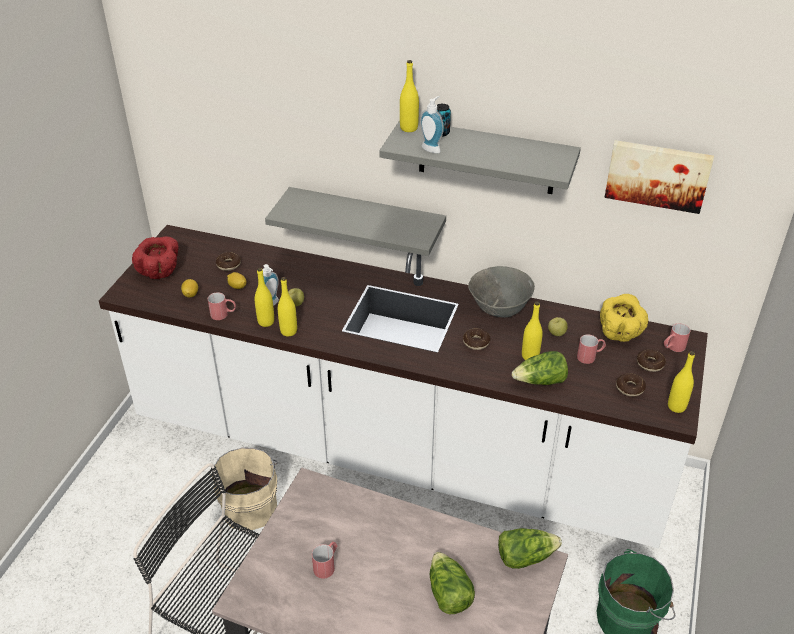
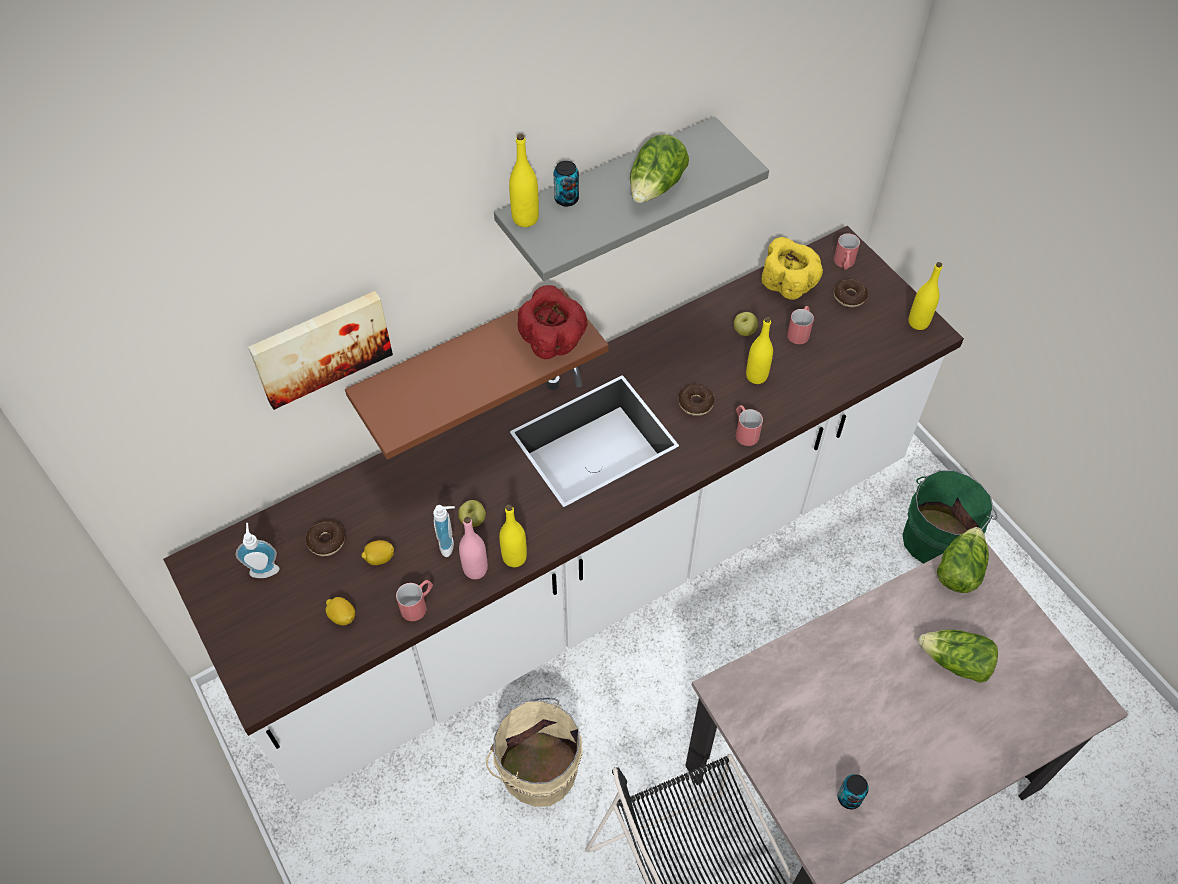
camera: 50 degrees left, 15 degrees up
red bowl [132,237,179,279] -> red bowl moved to [517,285,588,359]
yellow bottle [255,268,274,327] -> pink bottle [459,517,488,579]
grey shelf [265,187,446,256] -> brown shelf [345,288,609,460]
red mug [312,541,337,579] -> red mug moved to [736,405,763,446]
soap dispenser [420,96,444,153] -> soap dispenser moved to [236,523,280,578]
grey bowl [468,266,535,317] -> none
lettuce [512,351,568,385] -> lettuce moved to [630,135,689,203]
picture [604,140,714,214] -> picture moved to [248,291,393,410]
donut [616,373,646,397] -> none
none -> can [838,774,869,809]

